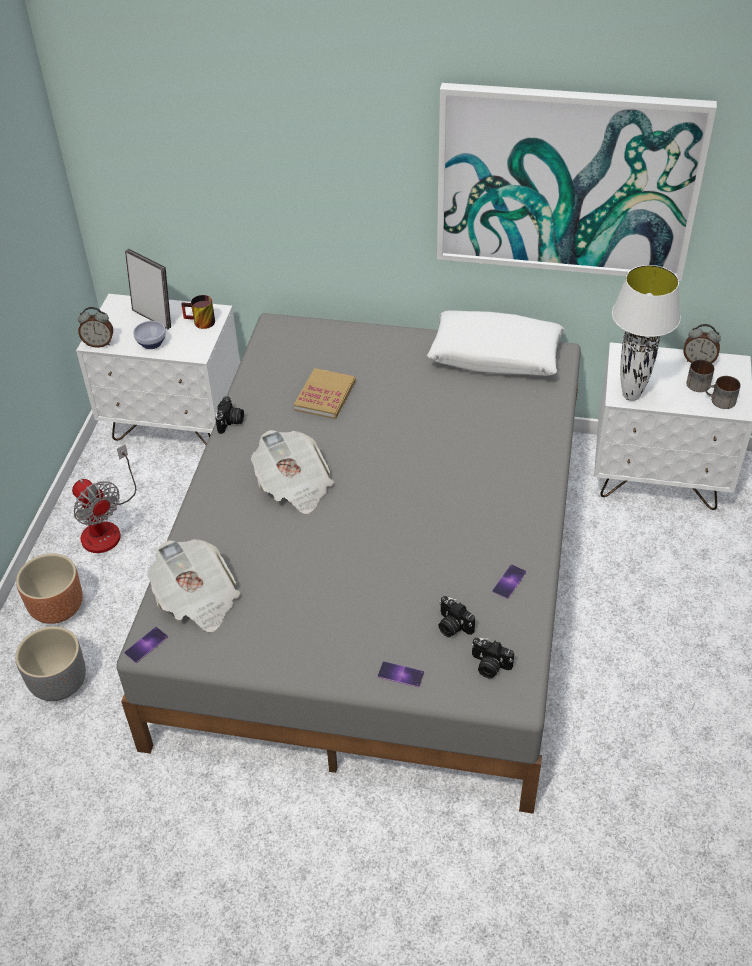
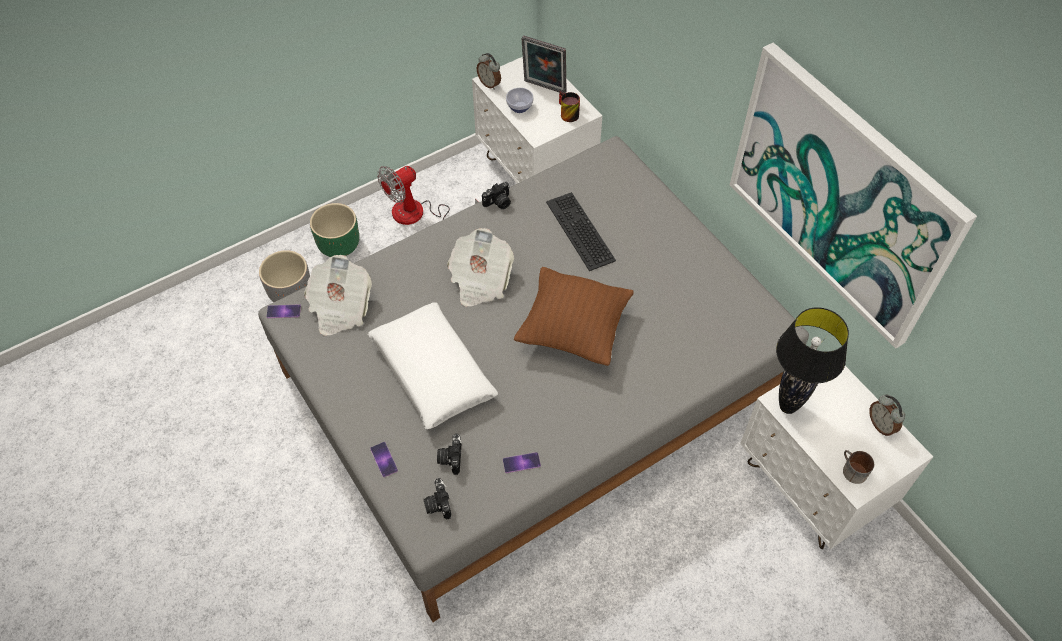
camera: 45 degrees right, 10 degrees up
brown planter [16,553,83,624] -> green planter [310,203,359,257]
fan [72,444,136,553] -> fan turned 45 degrees clockwise [377,166,479,225]
picture frame [125,249,171,329] -> picture frame turned 120 degrees clockwise [521,35,567,94]
book [294,368,356,419] -> keyboard [546,192,616,271]
white pillow [427,310,564,376] -> white pillow moved to [368,302,498,429]
white table lamp [612,265,680,401] -> black table lamp [776,307,849,414]
mug [686,359,714,392] -> none
none -> brown pillow [514,267,634,366]

